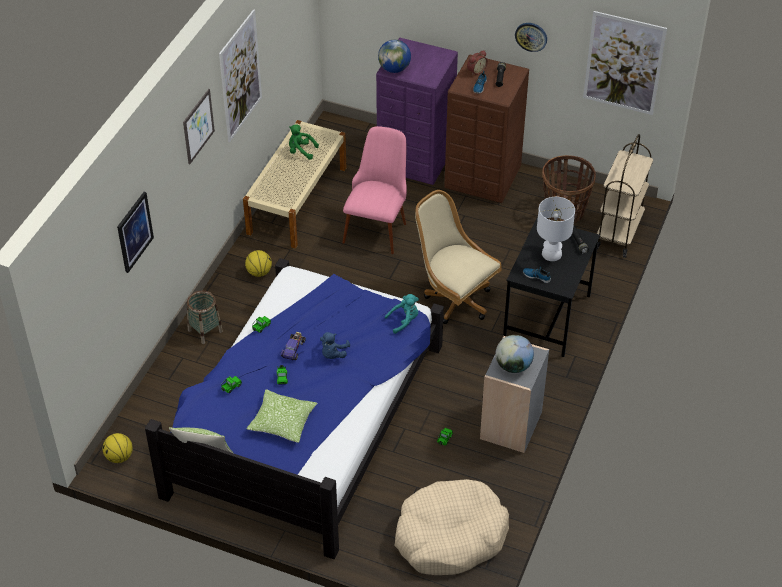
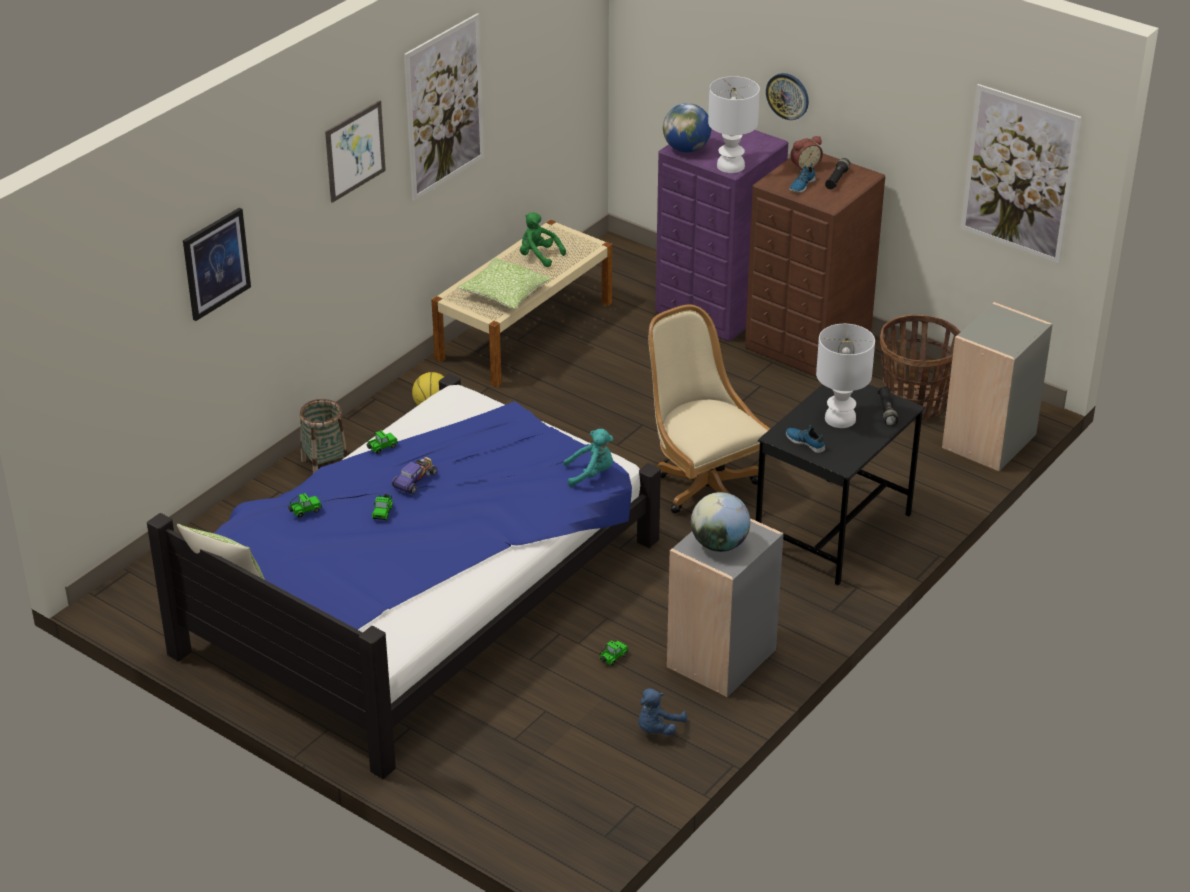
camera: 15 degrees right, 10 degrees down
basketball [103,433,133,463] -> none
pillow [247,389,317,443] -> pillow moved to [457,257,553,309]
blue plush toy [320,332,350,359] -> blue plush toy moved to [639,688,687,736]
pink chair [343,126,407,254] -> none
beige dog bed [395,479,509,575] -> none
wall clock [515,23,547,52] -> wall clock moved to [766,73,809,120]
beige cart [597,134,653,258] -> grey bookcase [942,302,1053,471]
none -> white table lamp [708,76,760,173]

